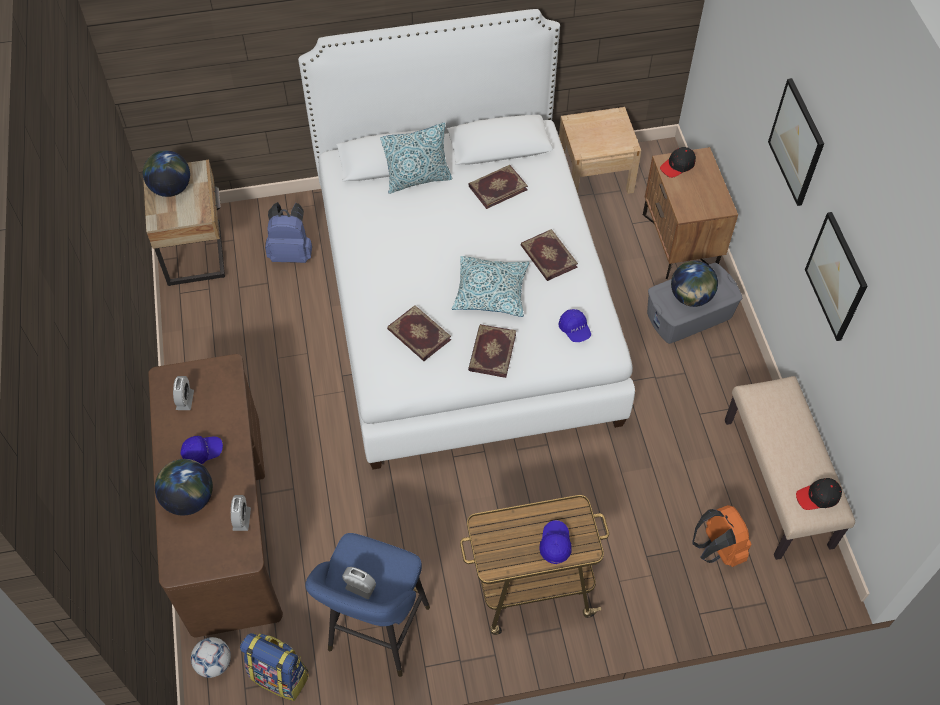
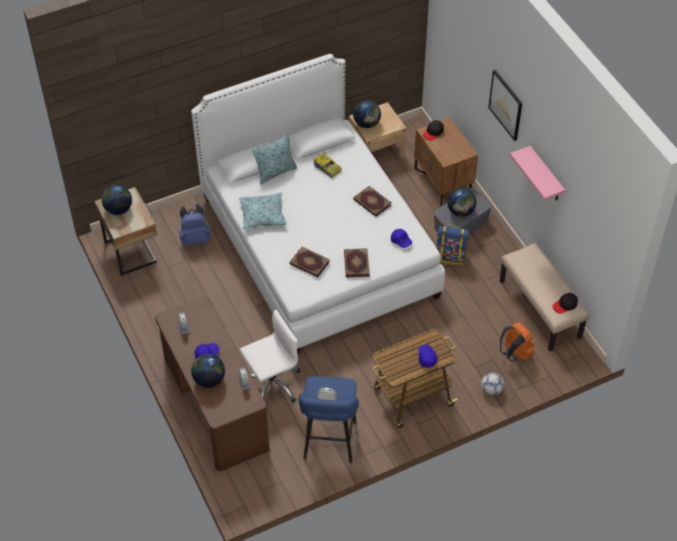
camera: 15 degrees left, 5 degrees down
football [191,637,231,678] -> football moved to [481,373,504,395]
backpack [240,633,309,701] -> backpack moved to [436,225,469,266]
pillow [452,256,529,317] -> pillow moved to [239,193,287,229]
book [468,165,528,209] -> toy car [314,152,342,178]
picture [805,212,867,341] -> pink shelf [510,146,565,201]
none -> white office chair [240,309,300,403]
none -> globe [353,100,381,128]

